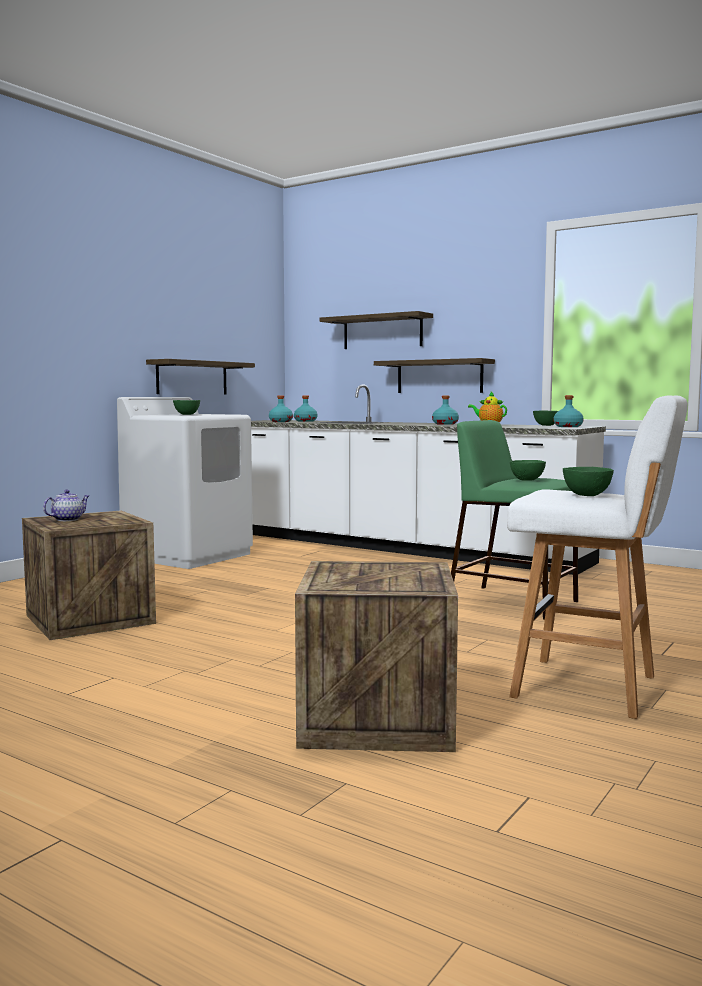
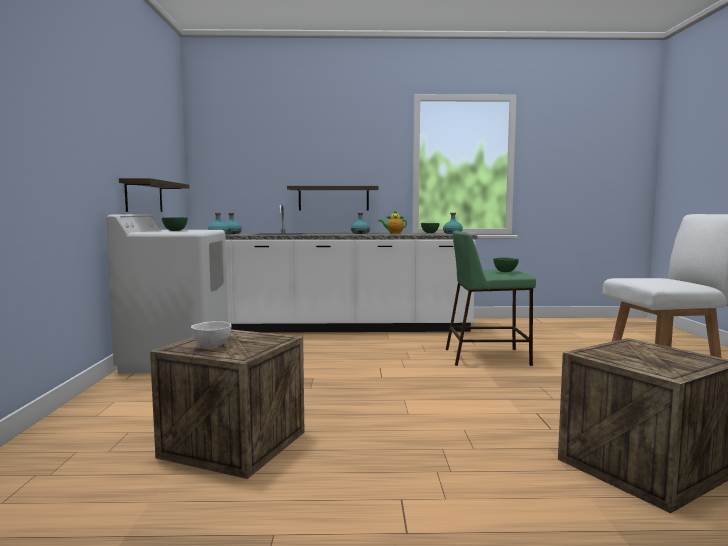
camera: 35 degrees left, 0 degrees up
teapot [43,490,90,521] -> white bowl [191,321,232,348]
shelf [320,311,433,349] -> none
green bowl [563,467,614,496] -> none

